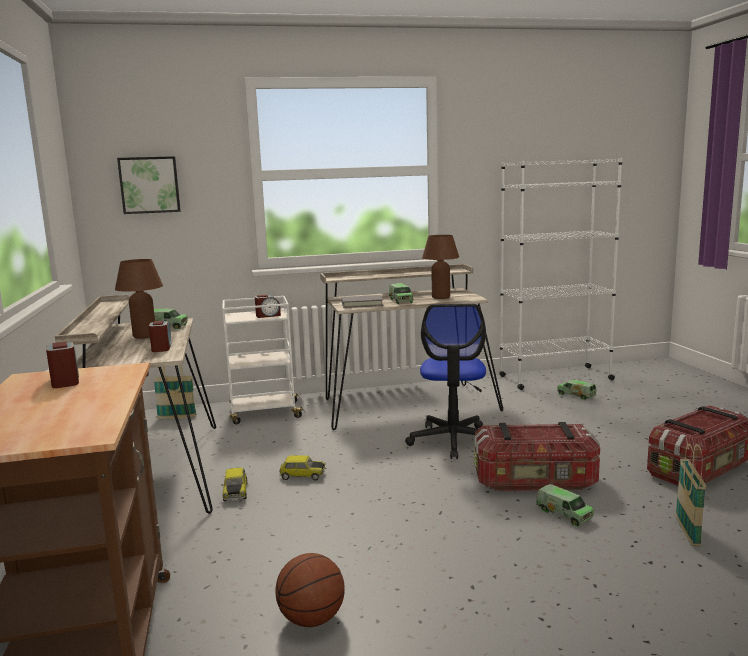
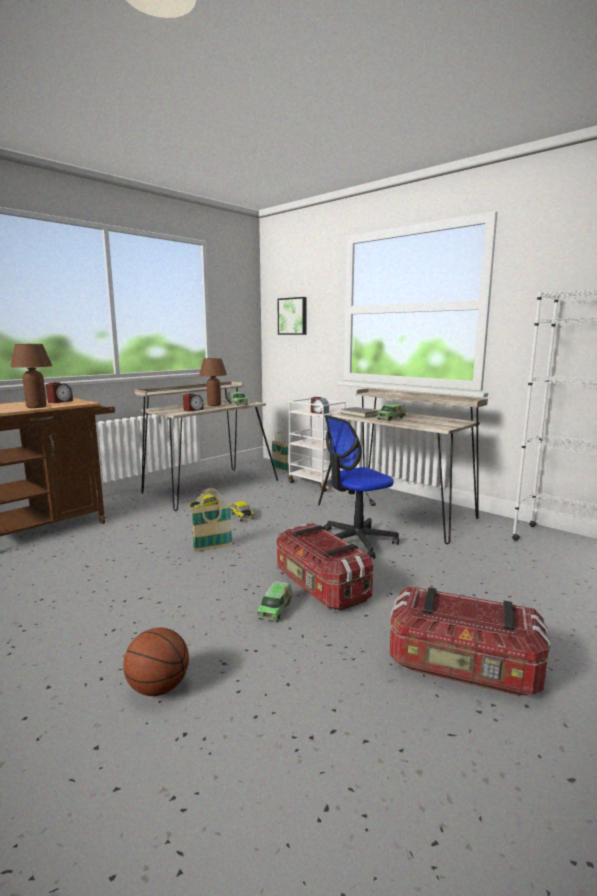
camera: 55 degrees right, 0 degrees up
basketball [275,553,345,627] -> basketball moved to [123,628,189,696]
brown table lamp [422,235,459,299] -> brown table lamp moved to [10,344,52,408]
toy truck [557,380,597,400] -> none
basket [676,444,706,546] -> basket moved to [190,488,233,552]

